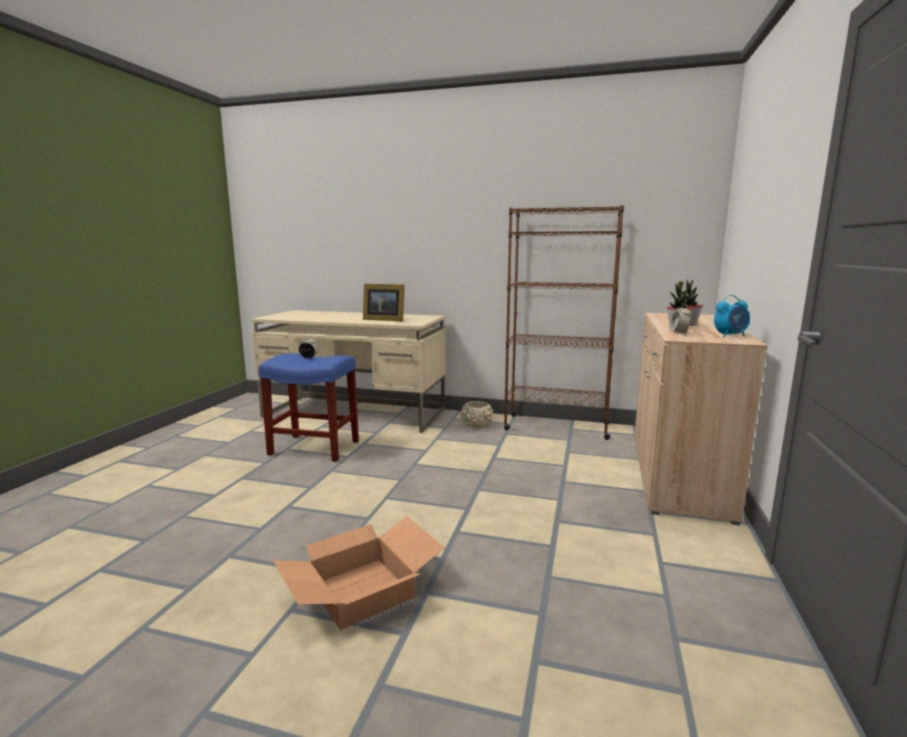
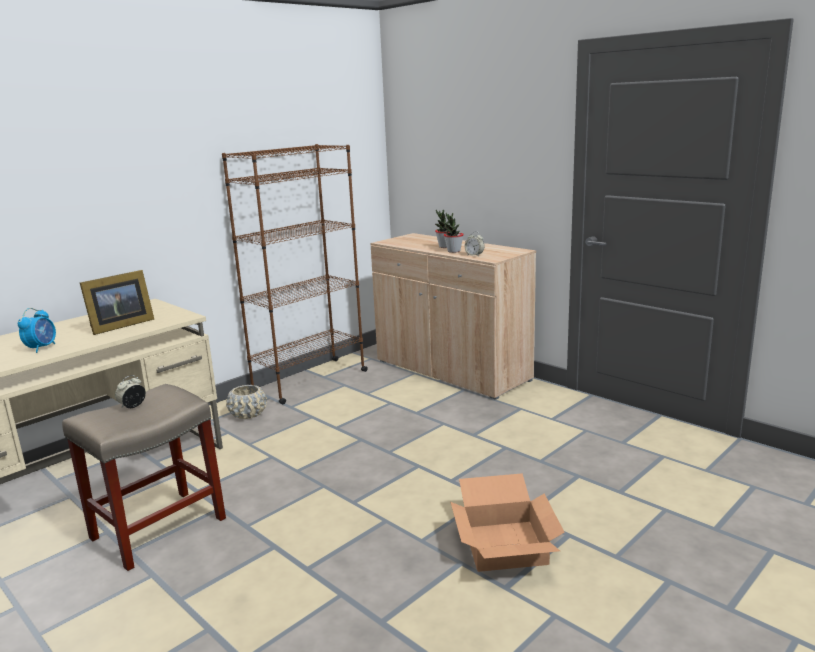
camera: 60 degrees left, 5 degrees up
blue stool [258,353,359,462] -> beige stool [62,384,226,571]
alarm clock [714,295,750,337] -> alarm clock moved to [18,308,56,353]

